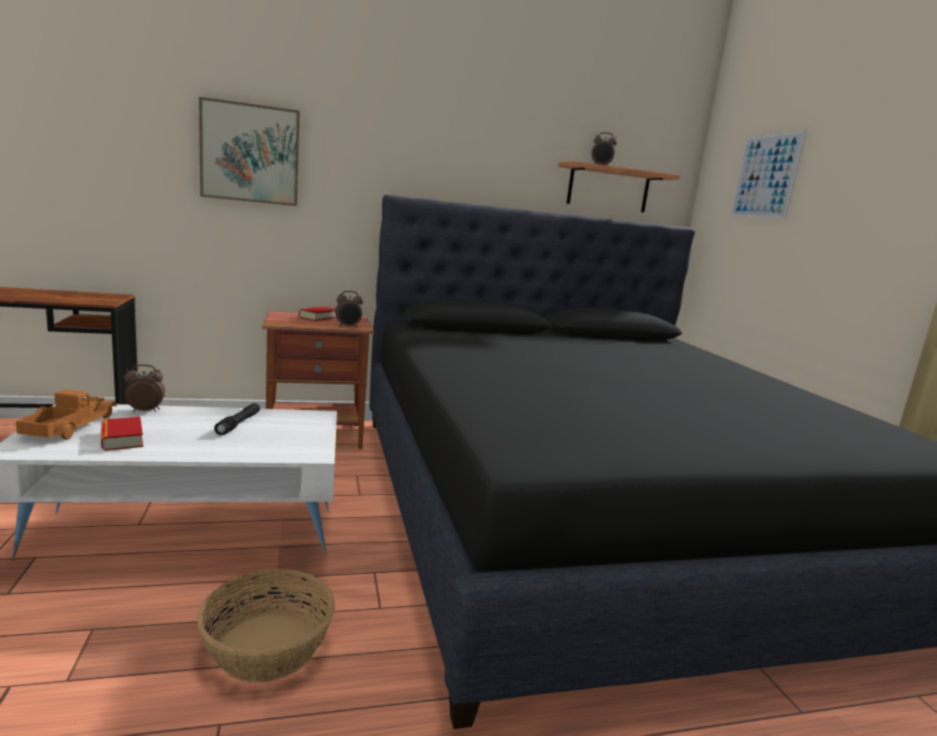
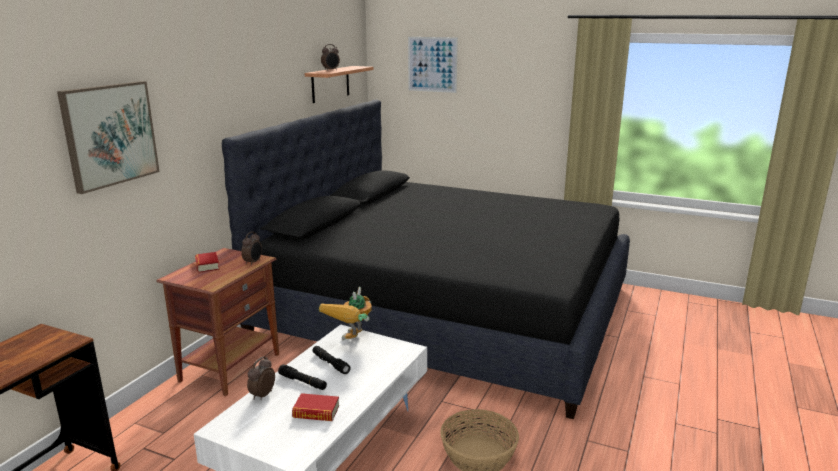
camera: 50 degrees left, 5 degrees up
toy truck [16,389,117,440] -> none
none -> black flashlight [278,365,327,390]
none -> toy robot [319,287,372,341]

